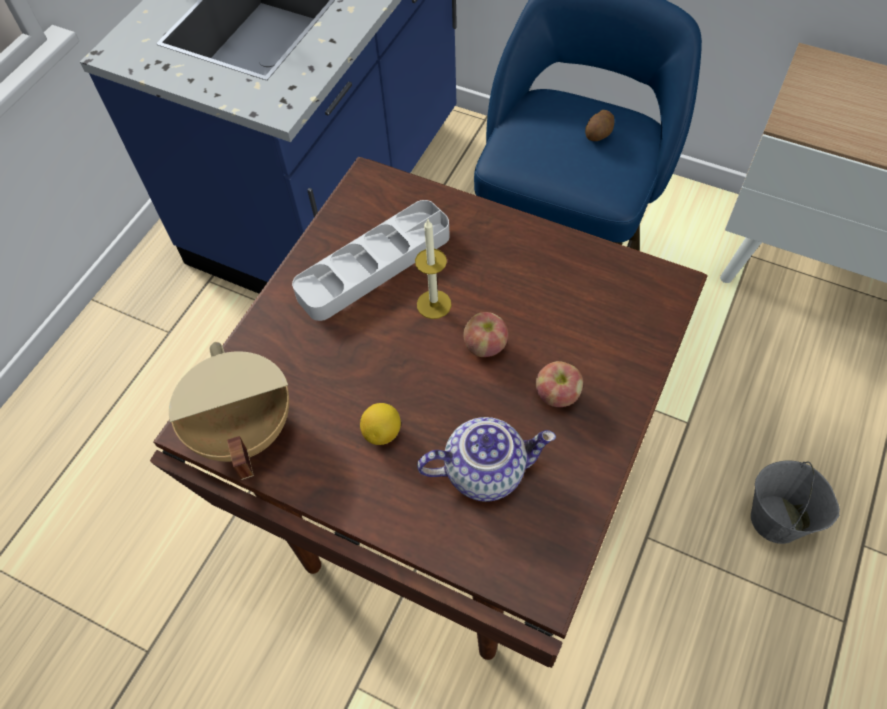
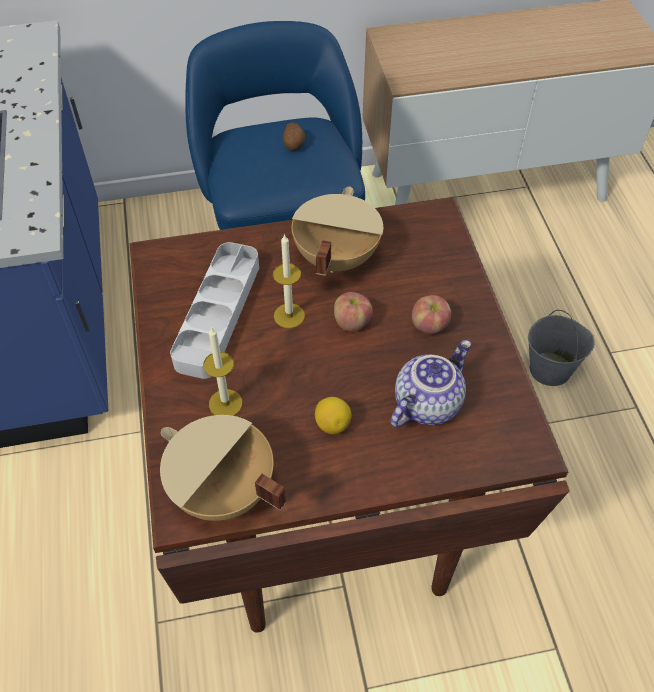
camera: 40 degrees left, 5 degrees down
none -> candle [203,326,242,416]
none -> beige cooking pot [292,187,383,276]

